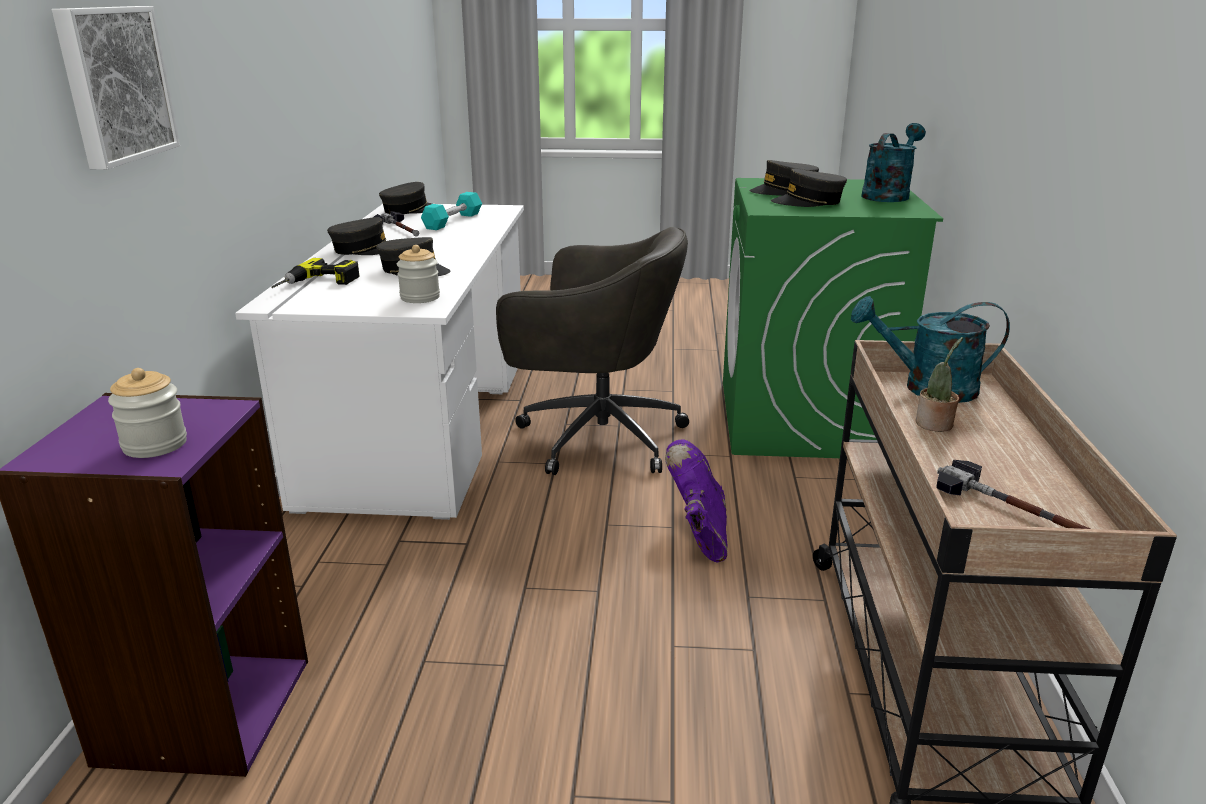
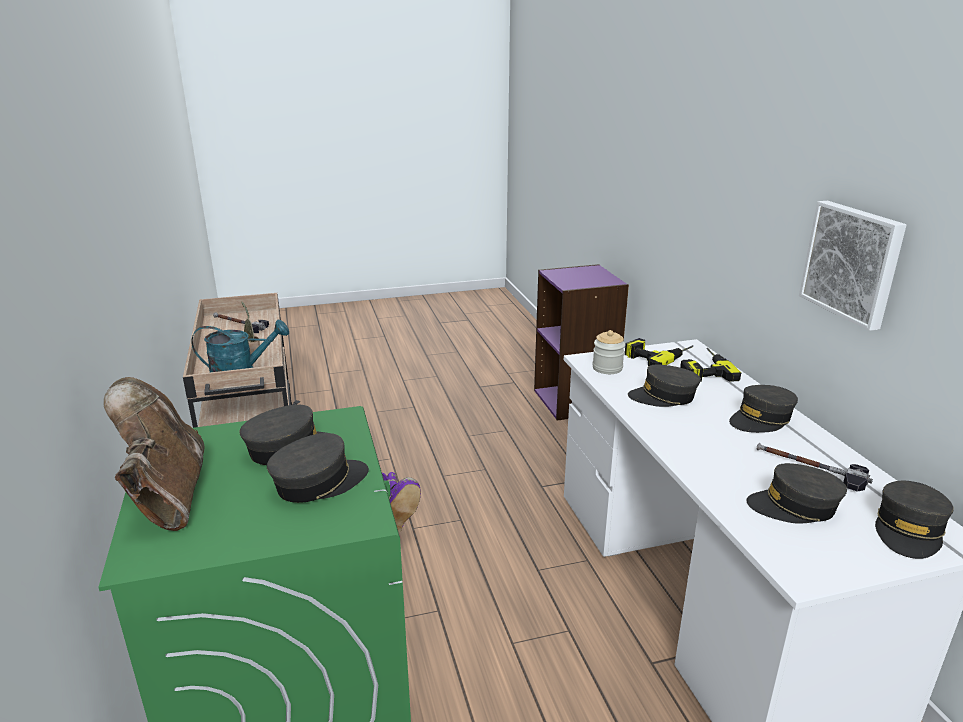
camera: 160 degrees right, 0 degrees up
picture [52,6,180,170] -> picture moved to [799,201,906,331]
jar [108,368,187,458] -> none
turquoise dumbbell [421,192,482,230] -> grey cap [746,463,847,524]
grey office chair [496,227,689,475] -> none
turquoise watering can [861,123,926,202] -> brown boot [103,377,204,531]
none -> power drill [625,338,694,366]

